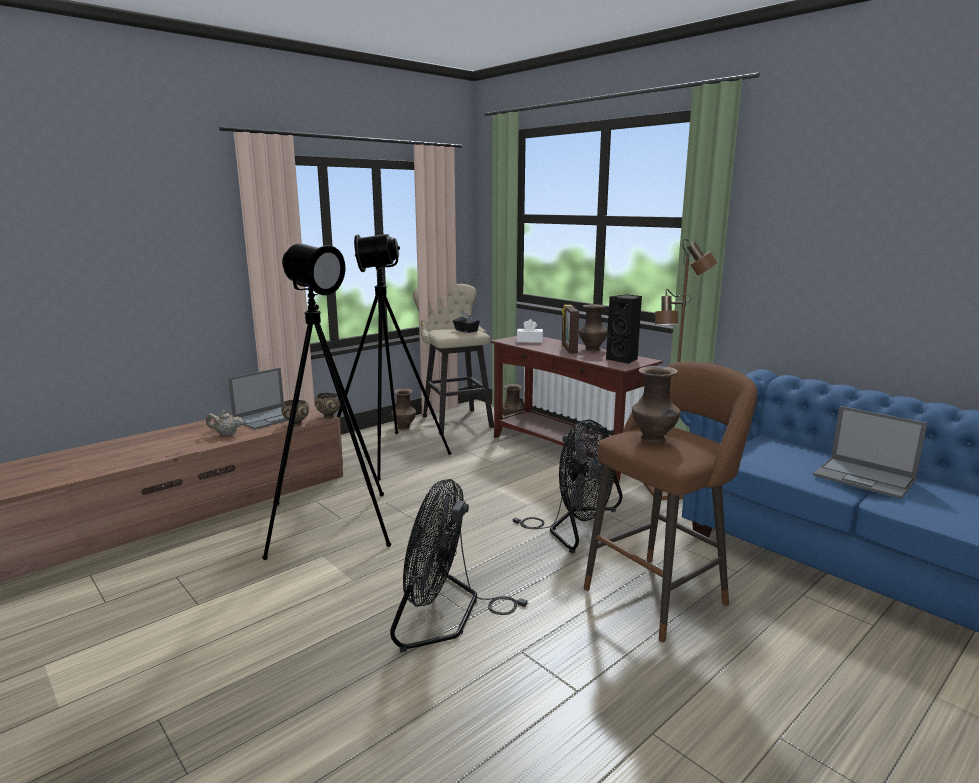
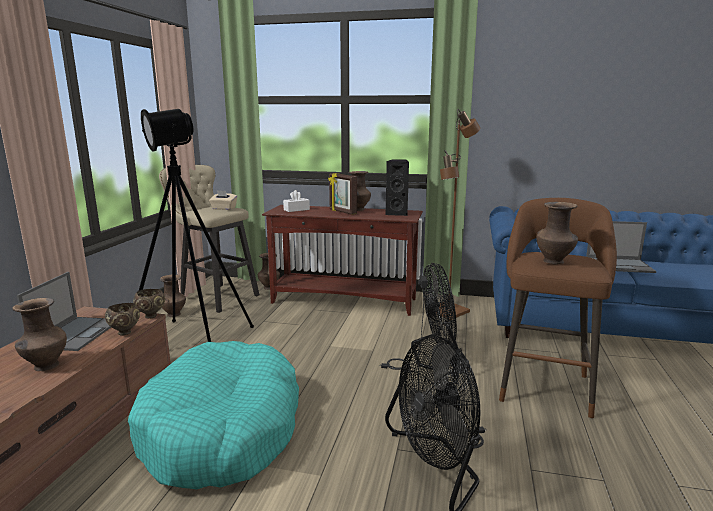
camera: 35 degrees left, 0 degrees up
beige teapot [206,410,244,436] -> brown vase [12,298,67,371]
black floor lamp [262,243,391,560] -> turquoise dog bed [128,341,299,489]
black tissue box [453,312,480,333] -> beige tissue box [209,190,237,210]

